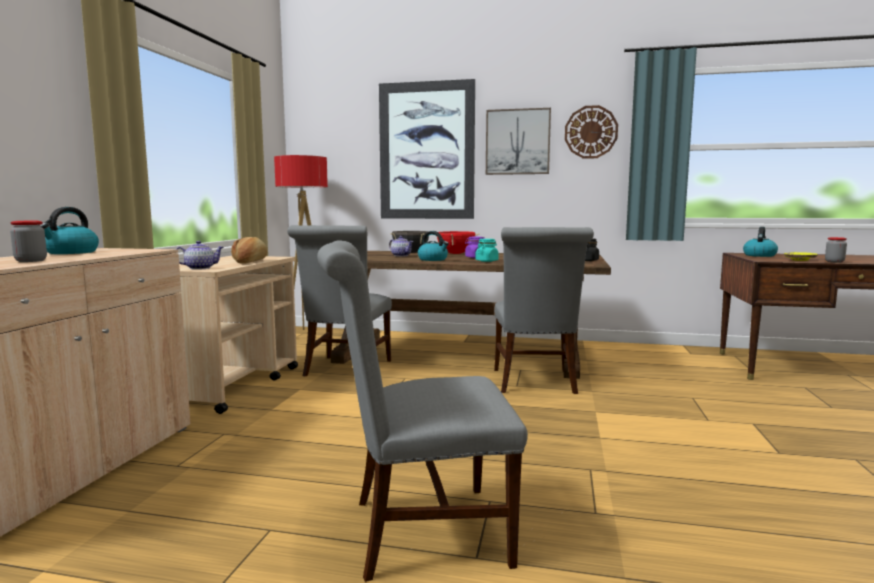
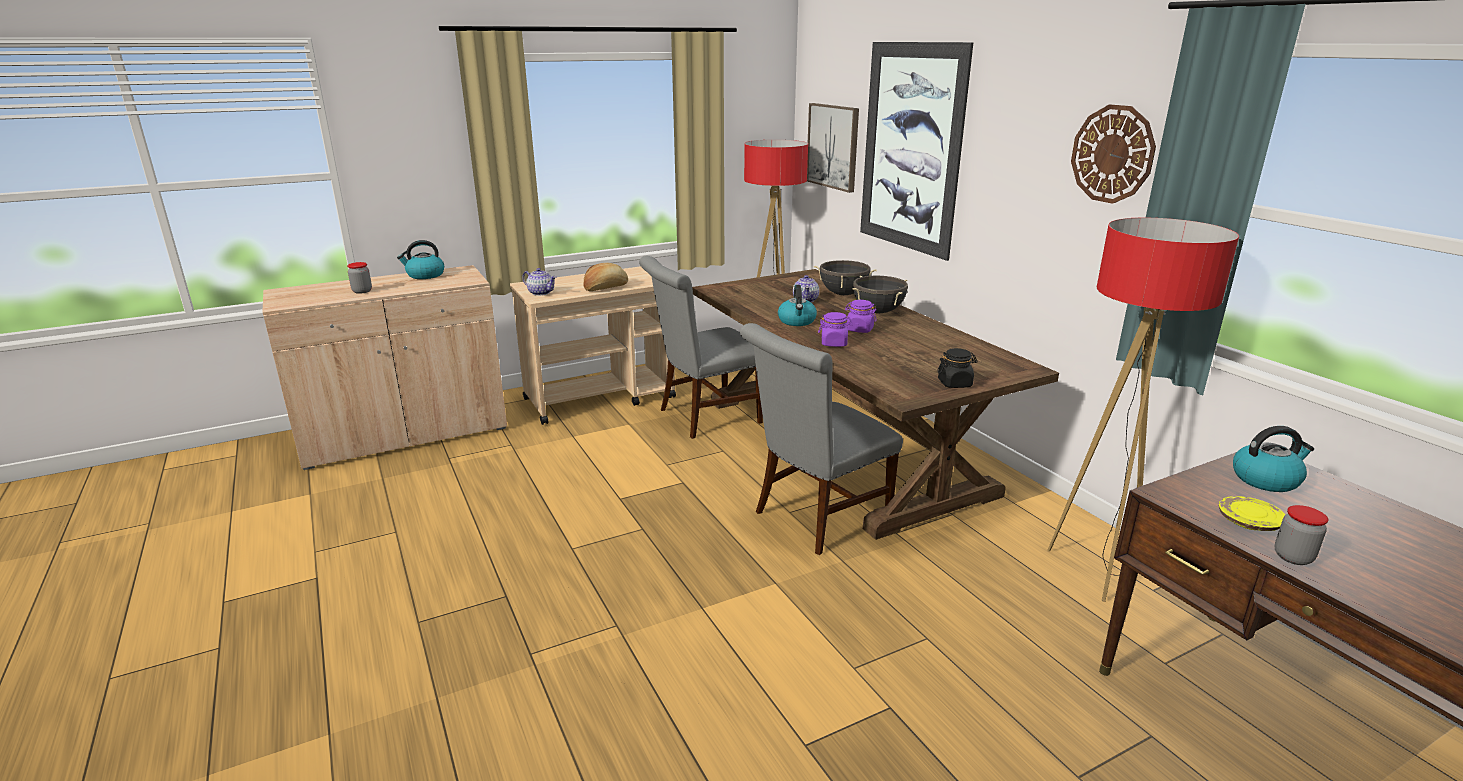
camera: 50 degrees right, 15 degrees up
grey chair [317,240,528,582] -> none
red cooking pot [437,231,480,254] -> black cooking pot [853,276,908,313]
turquoise jar [475,239,499,262] -> purple jar [818,312,853,347]
picture [486,108,551,175] -> picture moved to [807,103,859,193]
none -> floor lamp [1047,218,1239,602]

